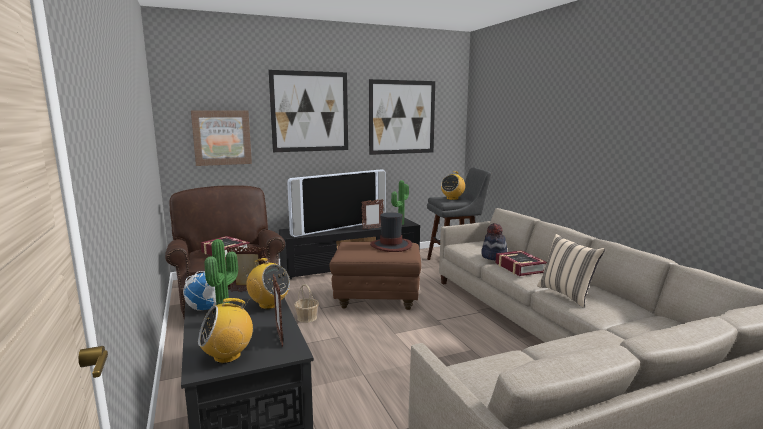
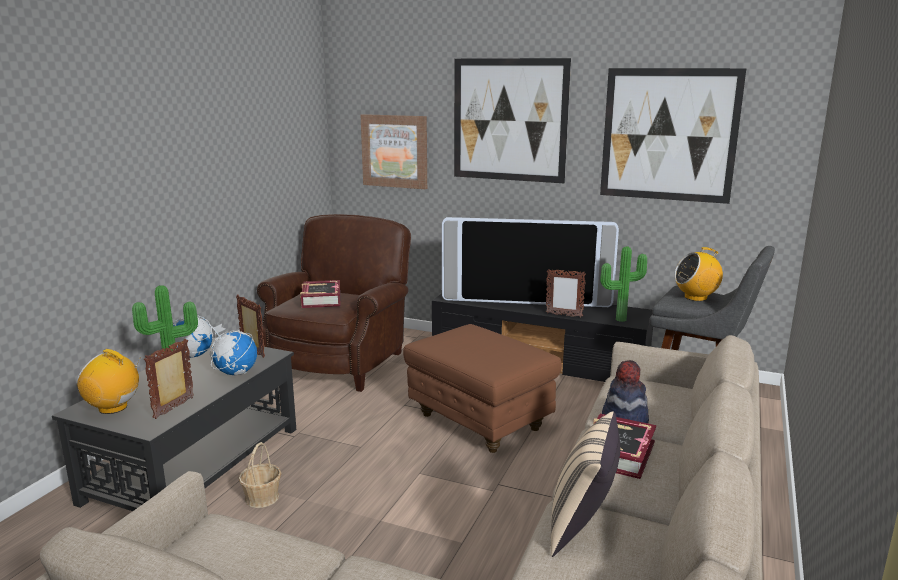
camera: 45 degrees right, 5 degrees up
radio [245,258,290,309] -> globe [210,324,257,375]
basket [294,284,319,323] -> basket moved to [239,442,281,508]
hat [370,212,412,252] -> none

